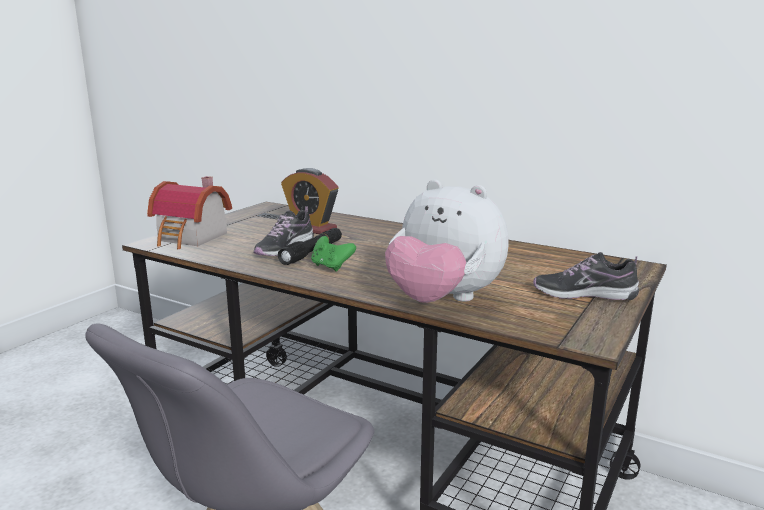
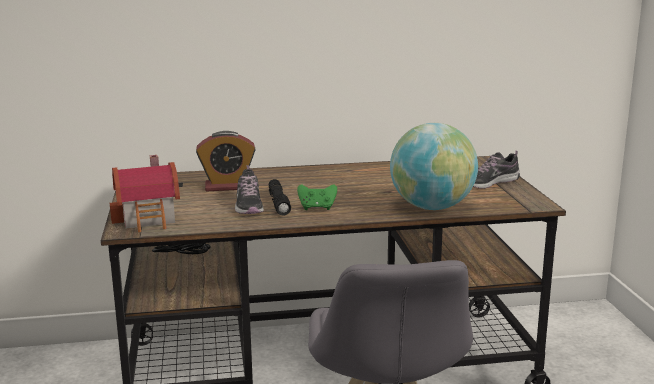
camera: 40 degrees left, 0 degrees up
plush toy [385,179,509,303] -> globe [390,123,478,210]

